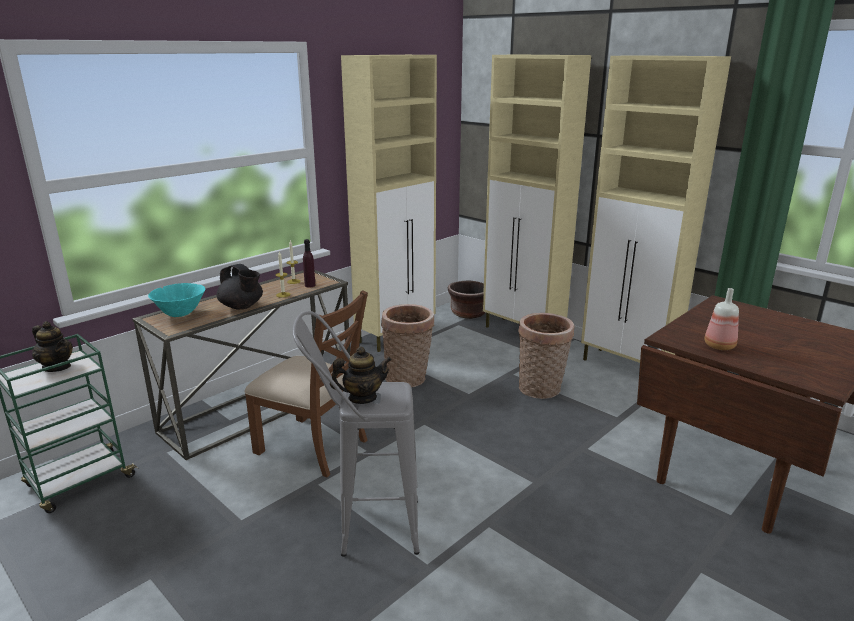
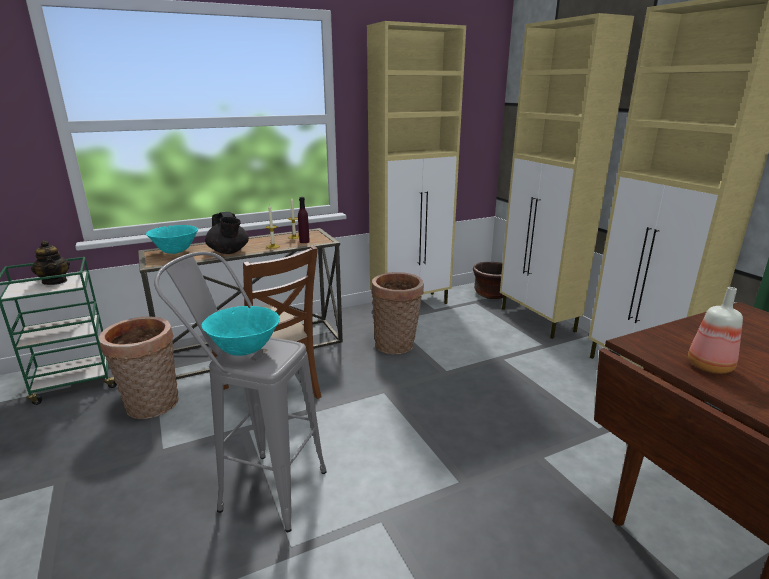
camera: 20 degrees right, 0 degrees up
teapot [330,346,392,404] -> turquoise bowl [202,306,280,356]
basket [518,313,575,399] -> basket moved to [99,316,179,419]

